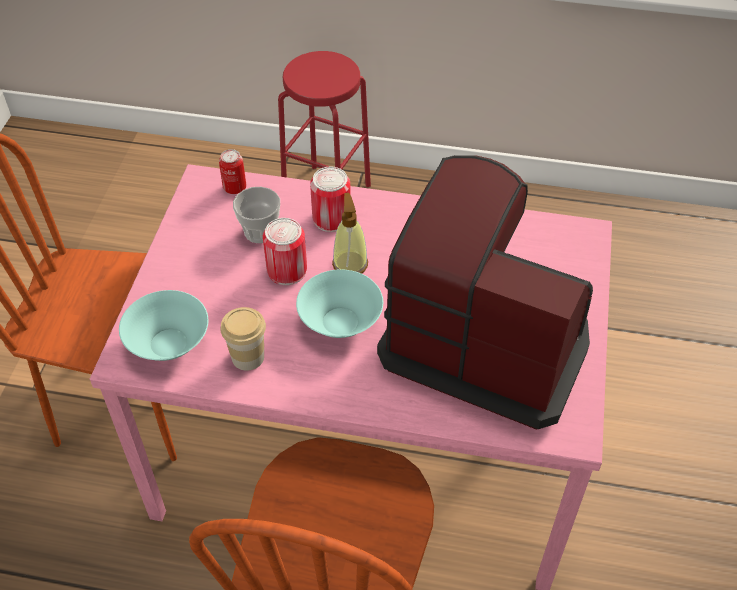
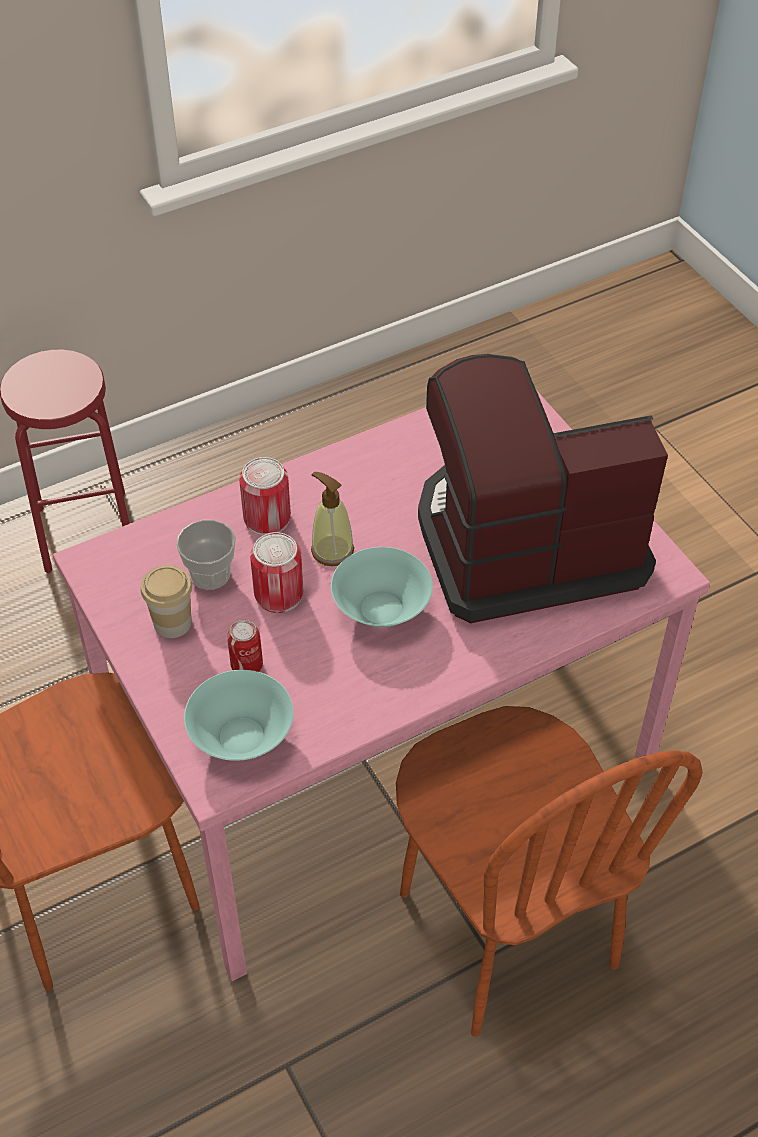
camera: 40 degrees left, 0 degrees up
can [219,149,246,194] -> can moved to [227,620,263,672]
cup [220,307,266,371] -> cup moved to [141,565,192,638]

